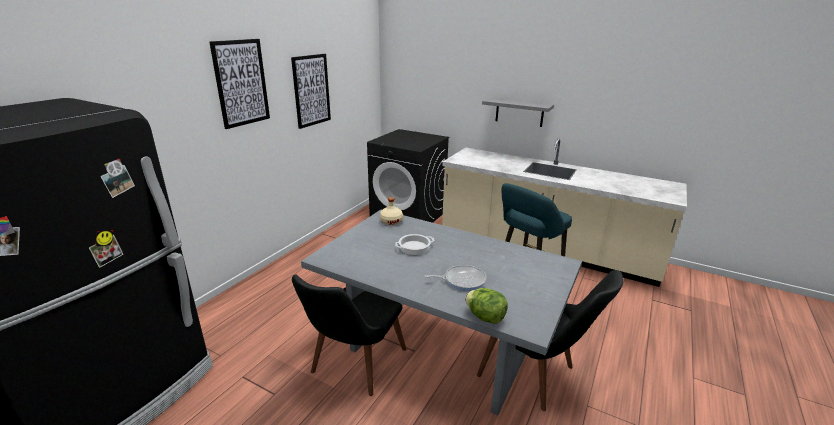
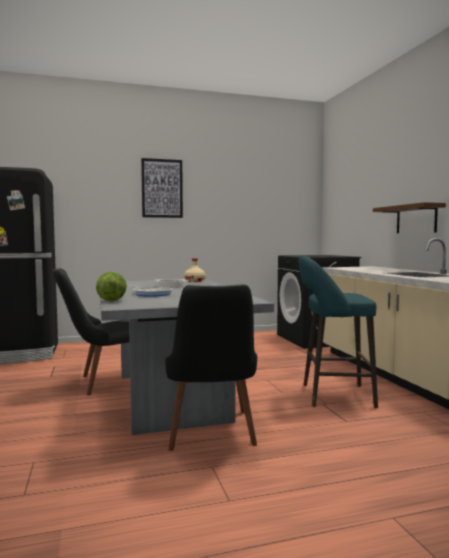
camera: 45 degrees right, 20 degrees down
picture [291,54,331,129] -> none
grey shelf [482,98,554,127] -> brown shelf [373,202,446,233]

